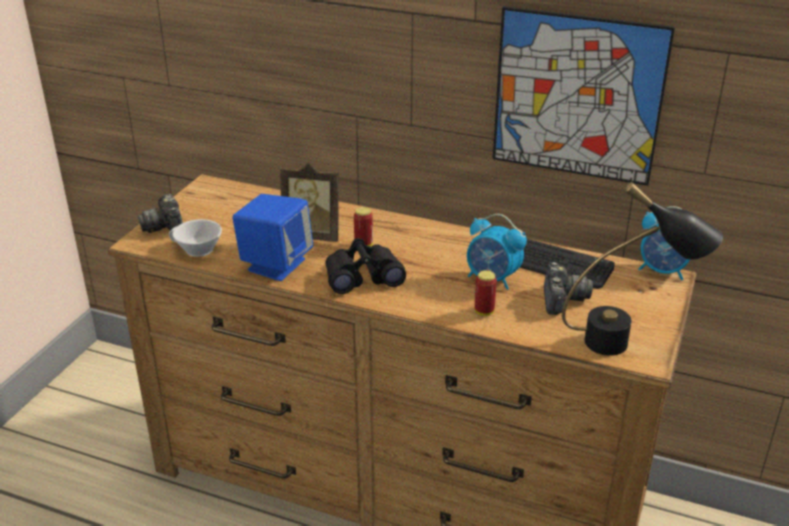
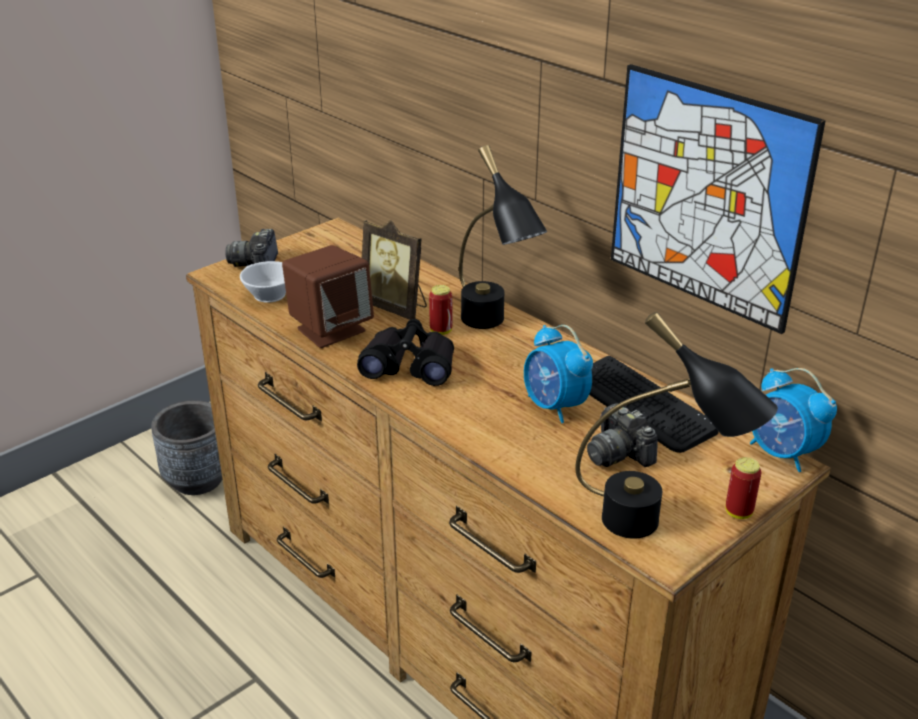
camera: 25 degrees right, 0 degrees up
blue speaker [232,194,313,281] -> brown speaker [282,245,374,348]
can [475,270,497,316] -> can moved to [725,457,761,519]
camera [544,262,593,315] -> camera turned 120 degrees clockwise [587,403,658,467]
none -> grey planter [151,401,222,495]
none -> black table lamp [459,145,547,329]

